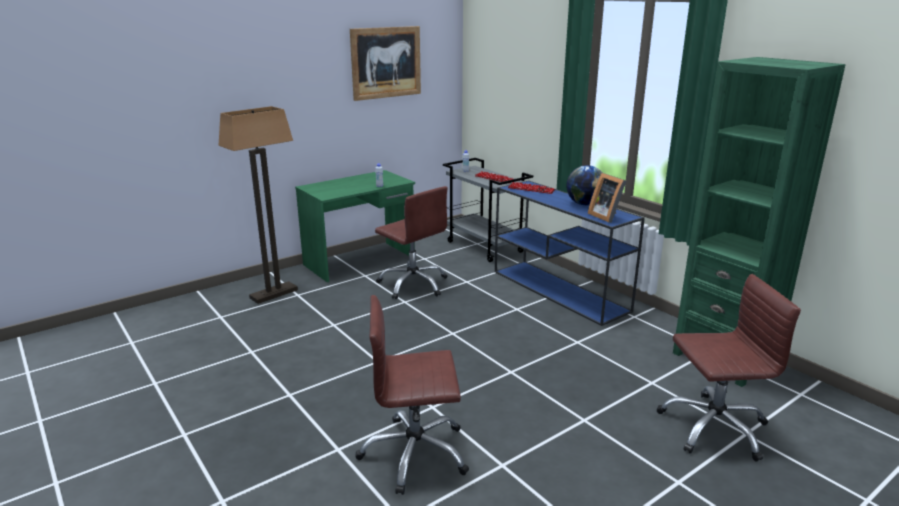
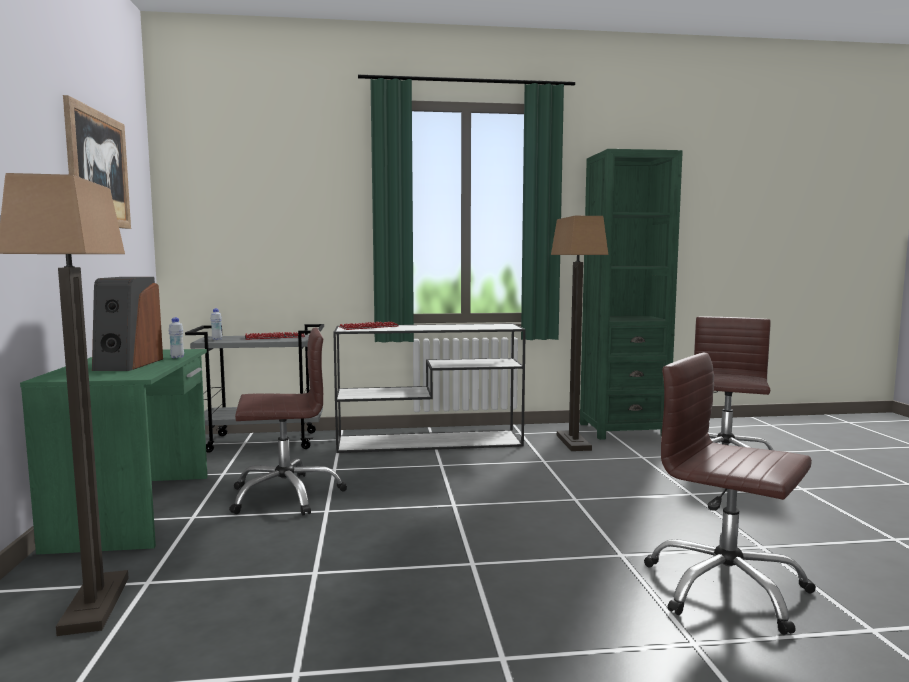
camera: 60 degrees left, 15 degrees down
brown office chair [356,295,469,495] -> brown office chair turned 105 degrees clockwise [644,353,816,635]
blue console table [495,180,645,326] -> white console table [334,323,526,453]
globe [566,165,603,205] -> none
picture frame [588,173,626,223] -> none
none -> speaker [92,277,163,371]
none -> floor lamp [551,216,609,451]

